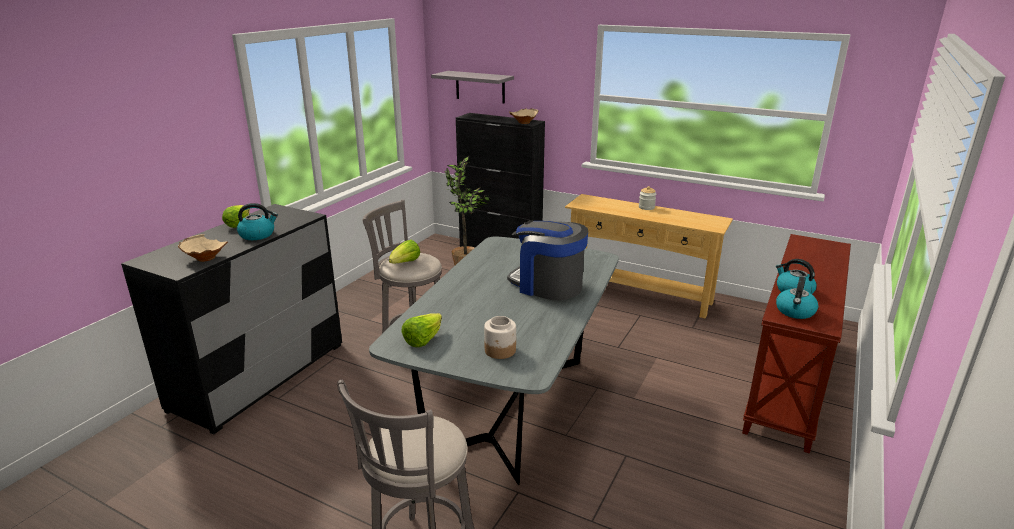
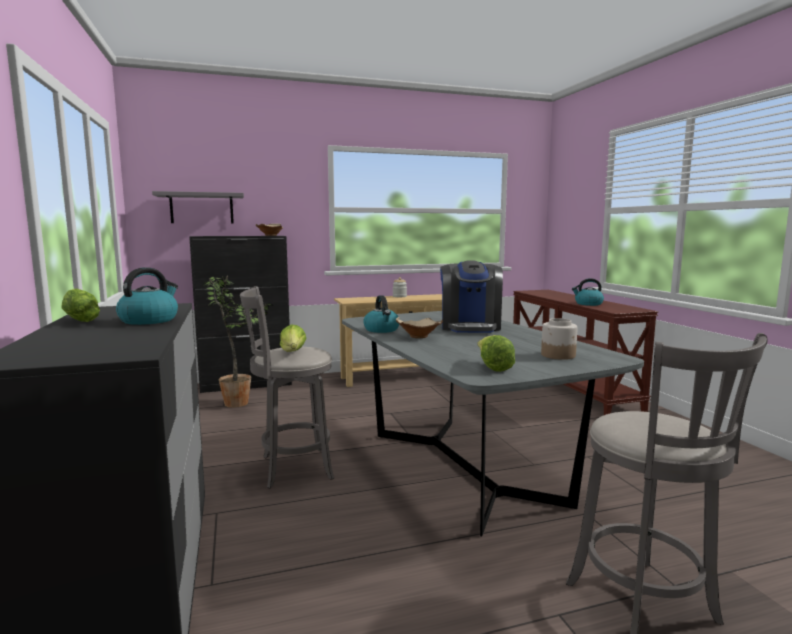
camera: 45 degrees left, 15 degrees down
beige bowl [178,234,228,262] -> beige bowl moved to [396,317,443,338]
coffee machine [507,220,588,301] -> coffee machine turned 75 degrees counterclockwise [440,260,503,333]
kettle [776,277,818,319] -> kettle moved to [363,295,400,333]

